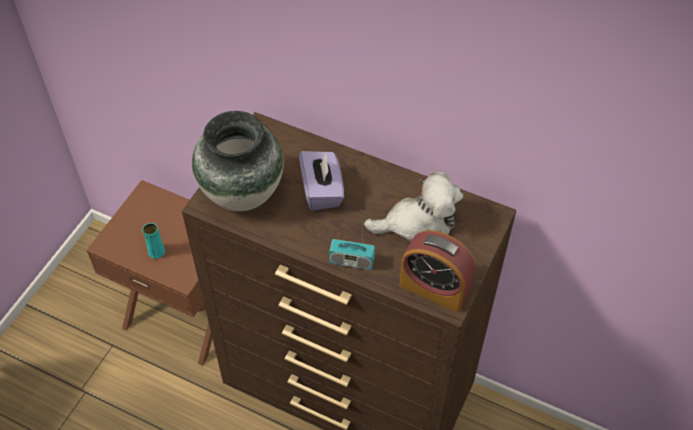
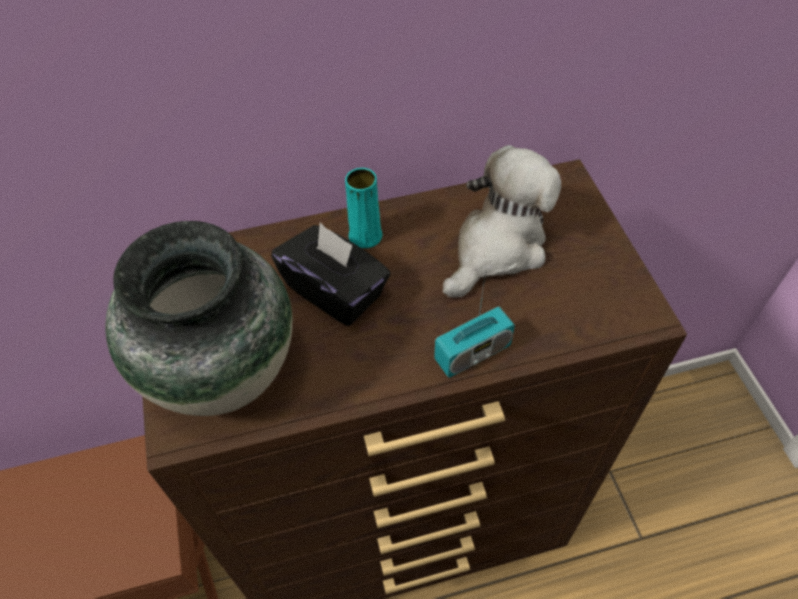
camera: 40 degrees left, 0 degrees up
turquoise vase [143,223,165,259] -> turquoise vase moved to [345,168,382,248]
purple tissue box [299,151,344,211] -> black tissue box [271,222,390,326]
alarm clock [400,230,475,312] -> none

